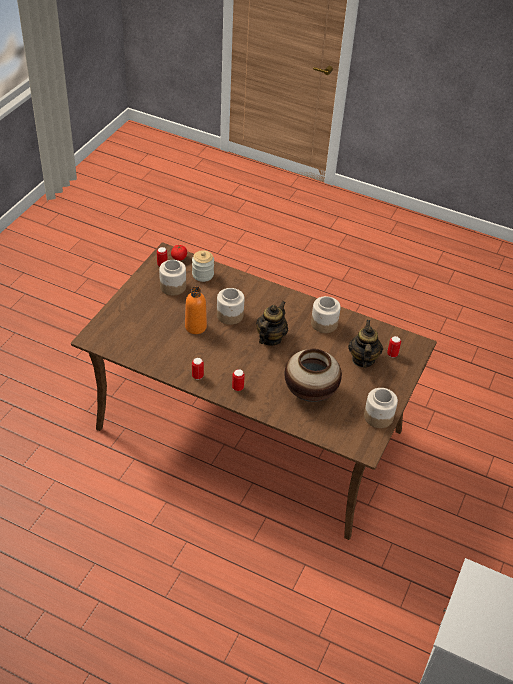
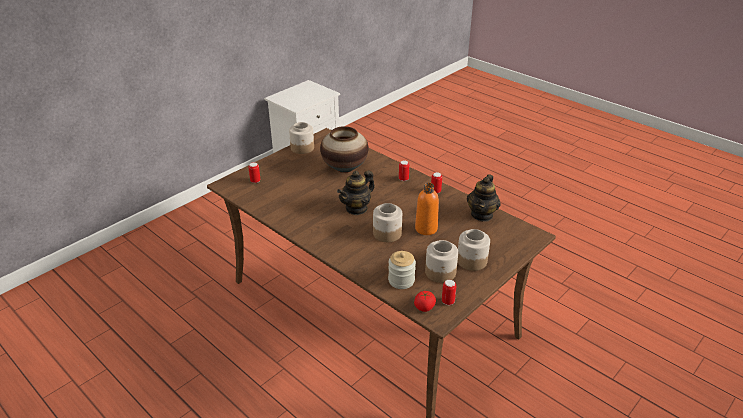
camera: 160 degrees left, 10 degrees down
jar [311,296,341,333] -> jar moved to [458,229,490,271]
teapot [348,320,383,368] -> teapot moved to [467,174,501,221]

